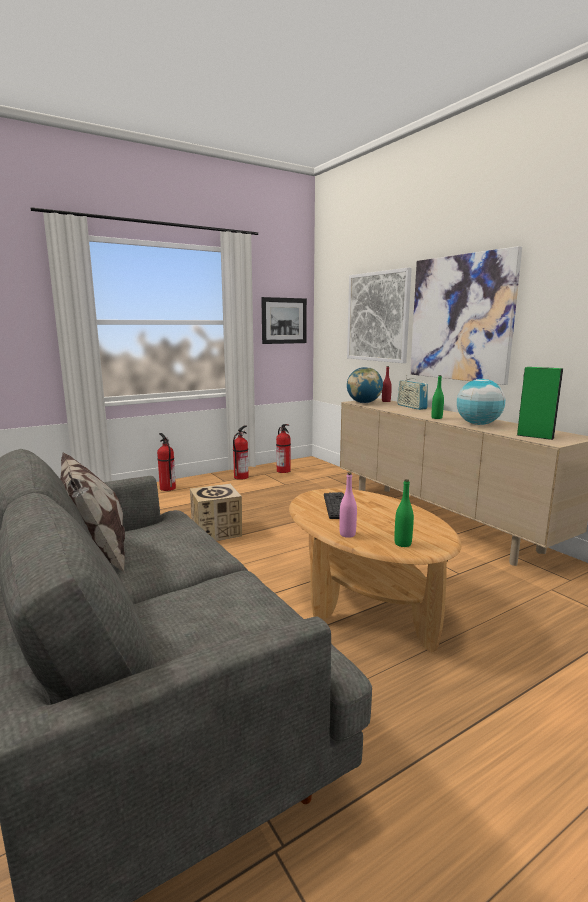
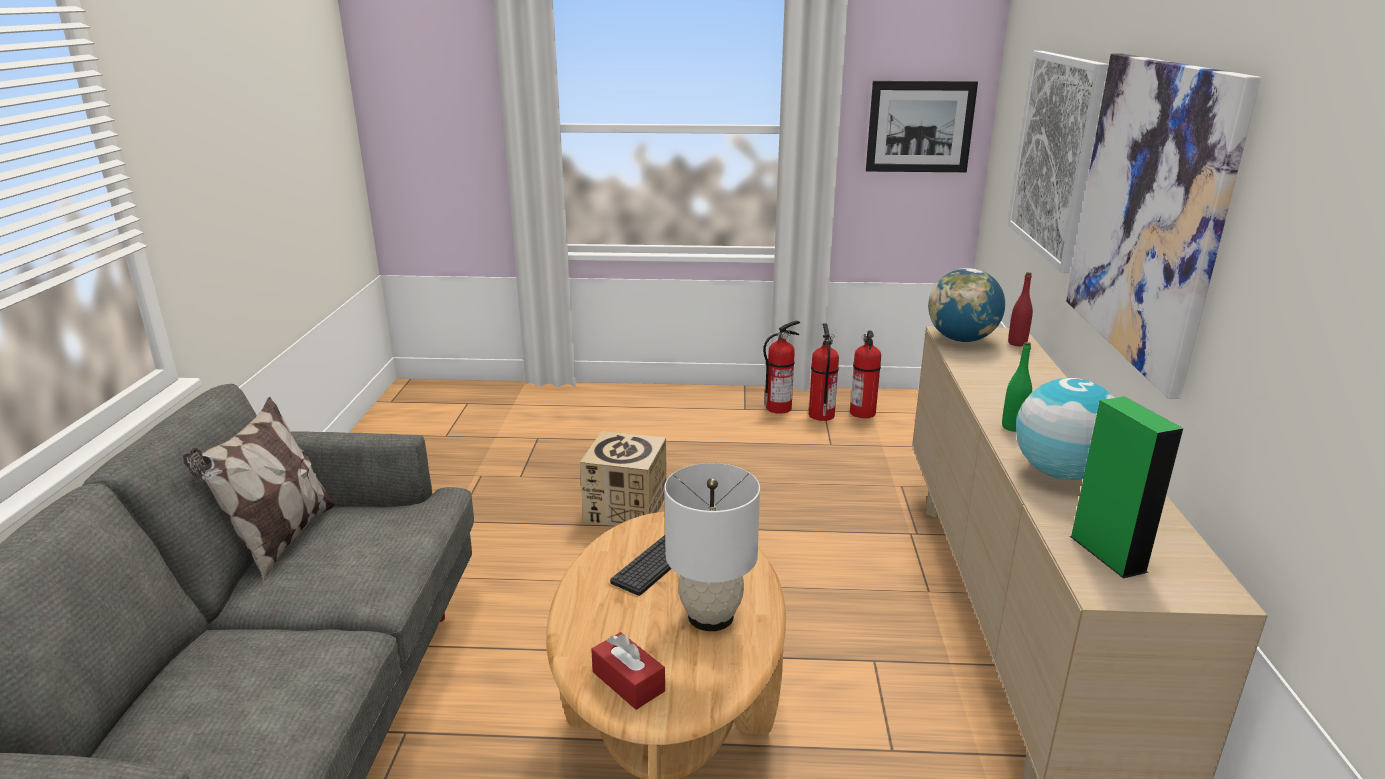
camera: 35 degrees right, 10 degrees up
fire extinguisher [157,433,176,491] -> fire extinguisher moved to [809,323,839,421]
pink bottle [339,472,357,538] -> none
green bottle [394,479,414,547] -> red tissue box [591,632,665,710]
radio [397,375,428,410] -> none
none -> white table lamp [664,463,760,631]

